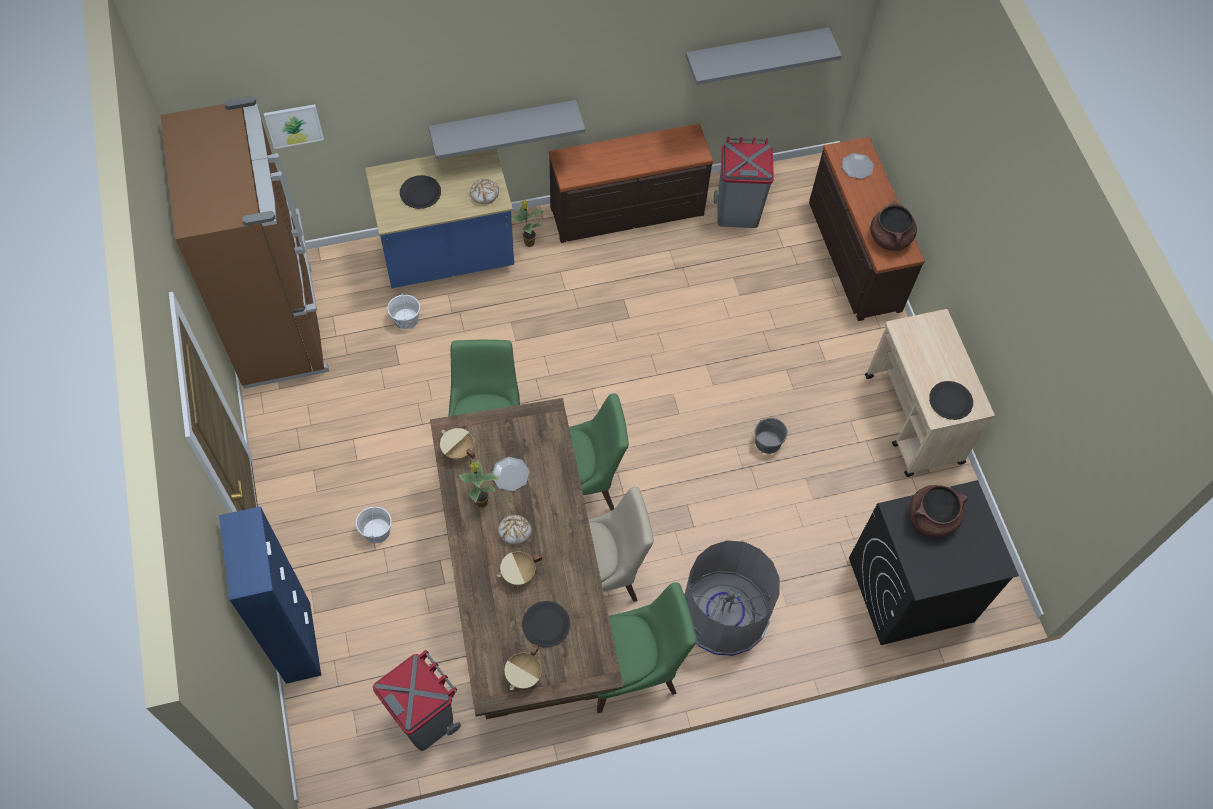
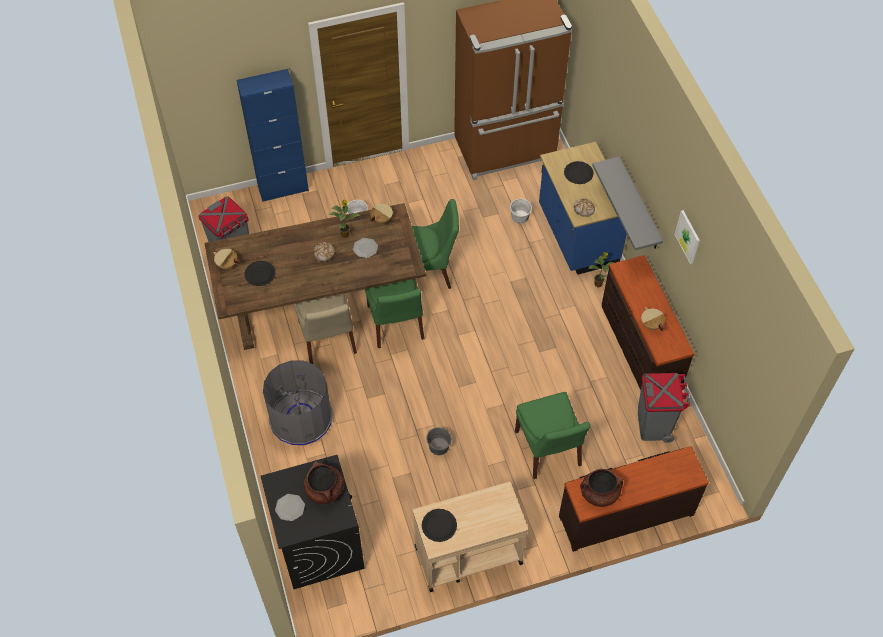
camera: 90 degrees right, 5 degrees down
picture [264,104,324,149] -> picture moved to [675,210,700,264]
beige cooking pot [497,552,542,585] -> beige cooking pot moved to [641,307,665,332]
green chair [597,582,697,713] -> green chair moved to [515,392,590,479]
grey shelf [686,27,842,85] -> none
plate [842,153,874,179] -> plate moved to [275,494,305,521]

